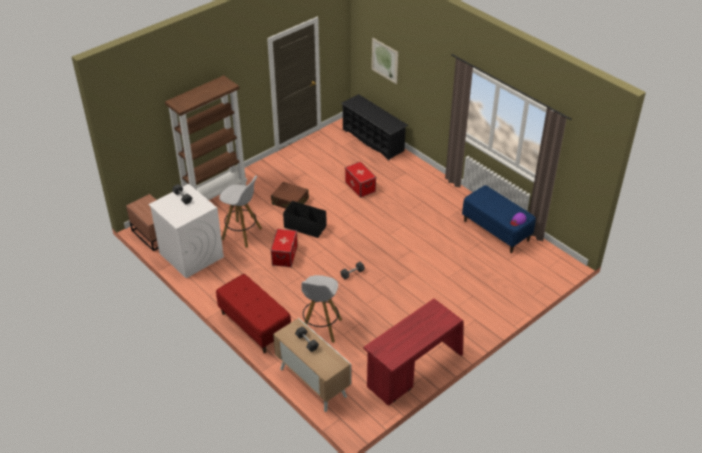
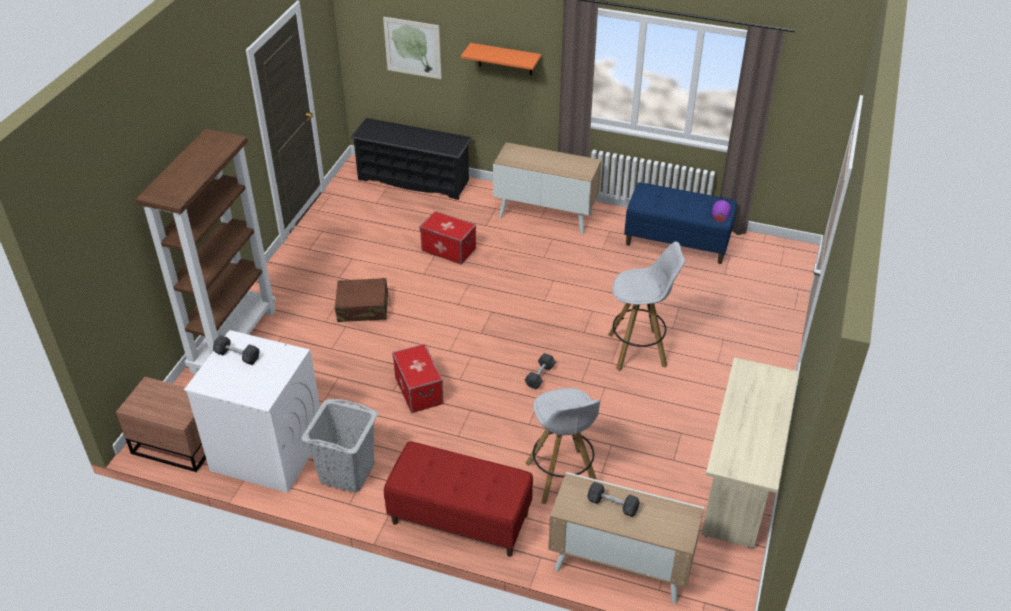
camera: 30 degrees left, 0 degrees up
white stool [219,175,262,248] -> white stool moved to [608,242,685,371]
black storage box [283,201,327,238] -> none
red desk [363,299,463,406] -> beige desk [701,357,799,548]
none -> grey laundry basket [302,399,378,493]
none -> orange shelf [461,43,541,75]
none -> cabinet [493,142,601,234]

